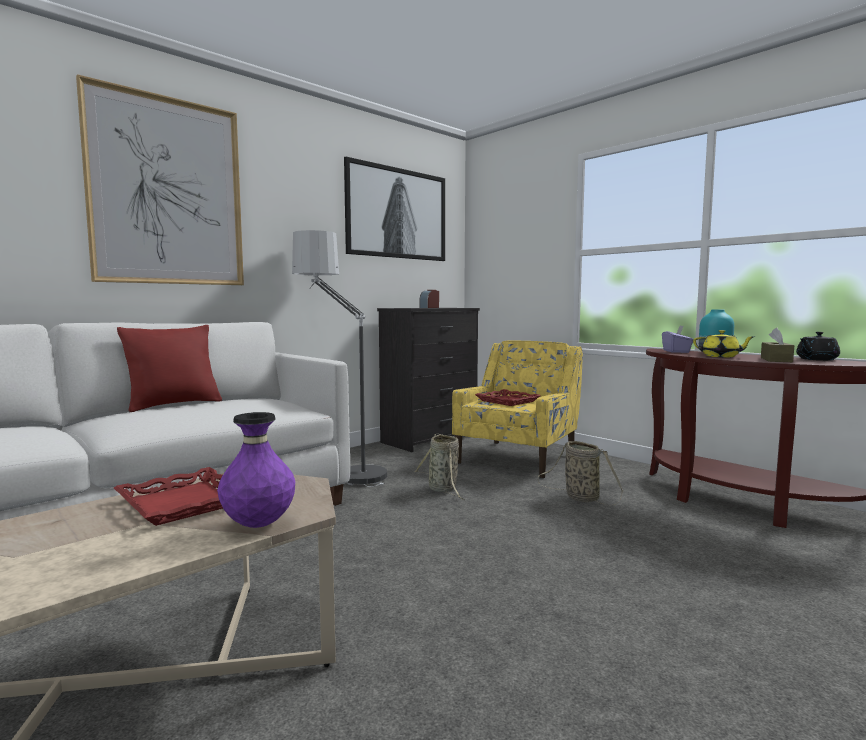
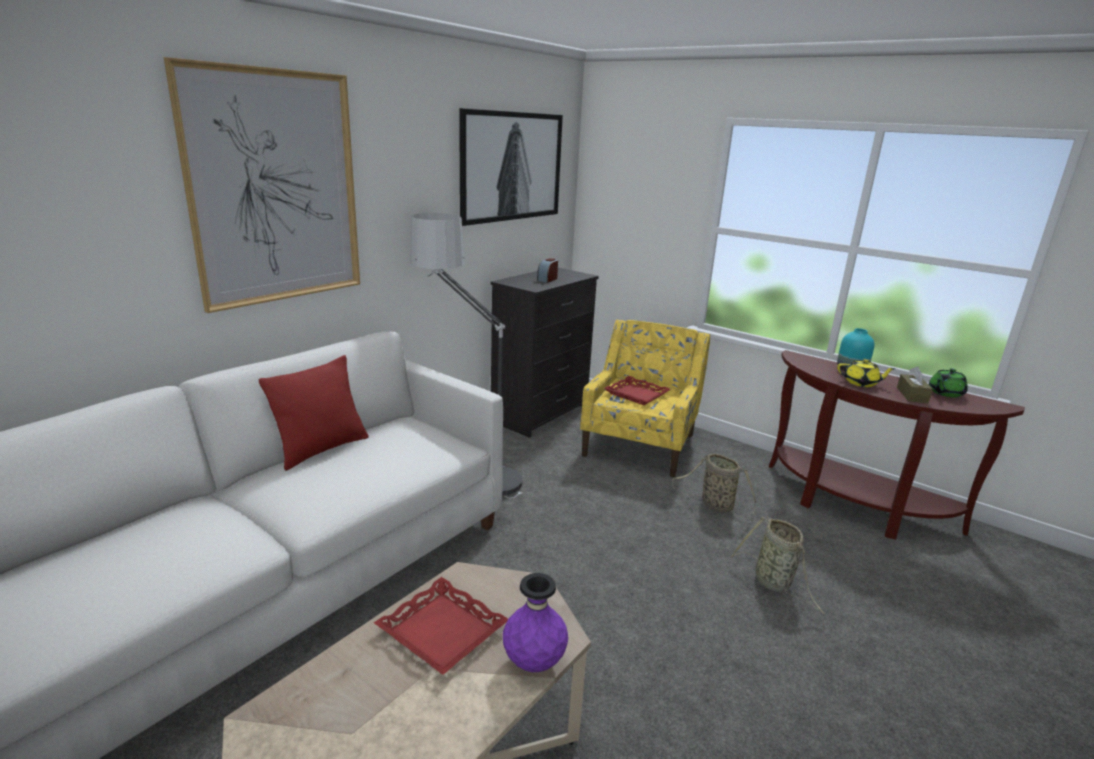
camera: 10 degrees left, 15 degrees up
basket [415,433,464,500] -> basket moved to [731,516,825,614]
purple tissue box [662,326,694,353] -> none
black teapot [796,332,840,361] -> green teapot [929,368,968,398]

